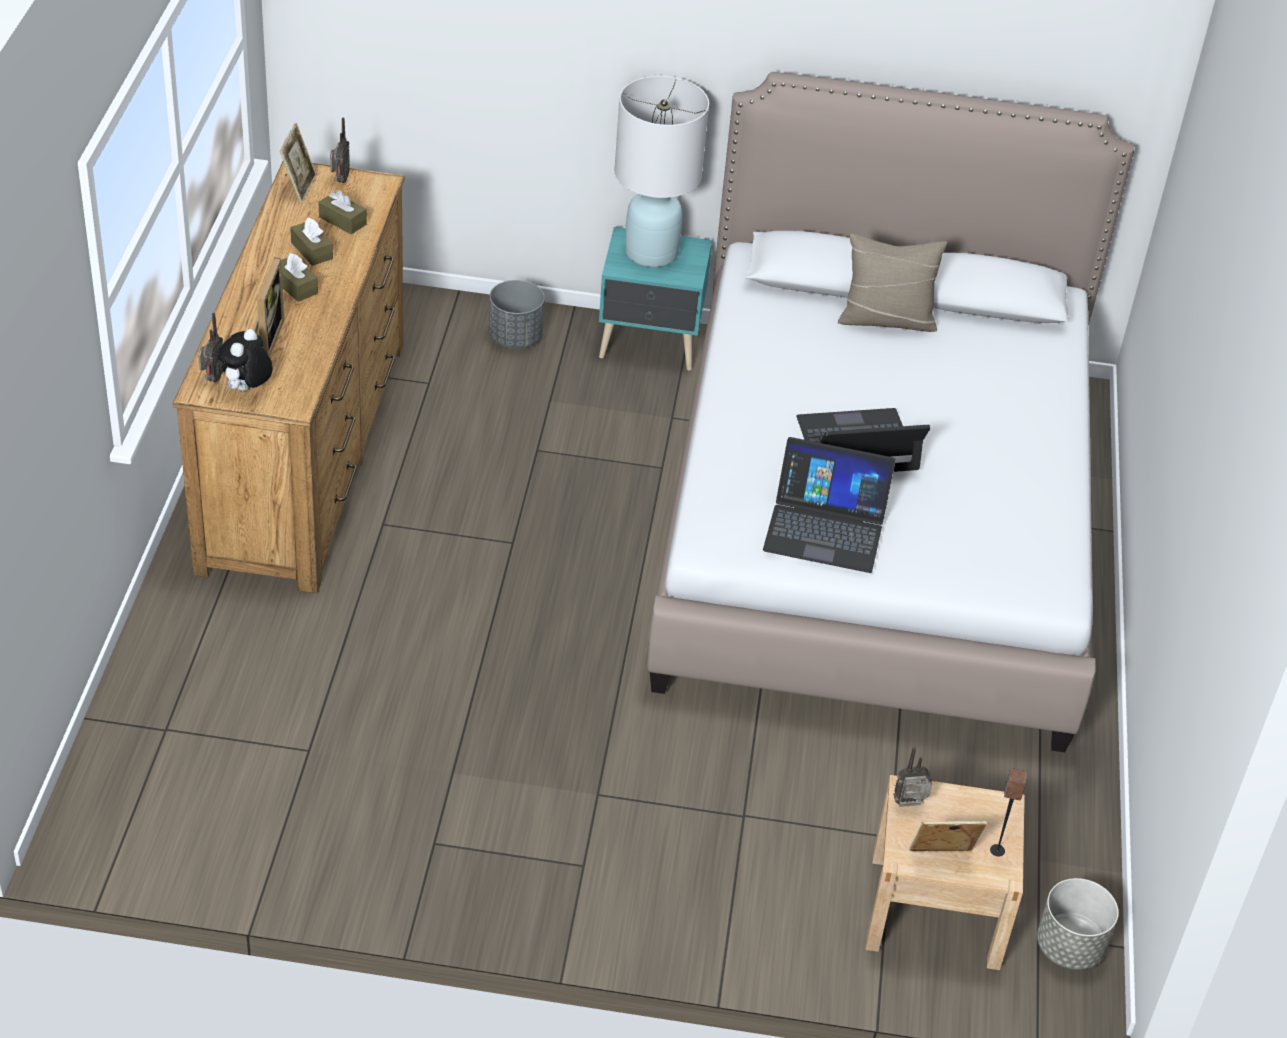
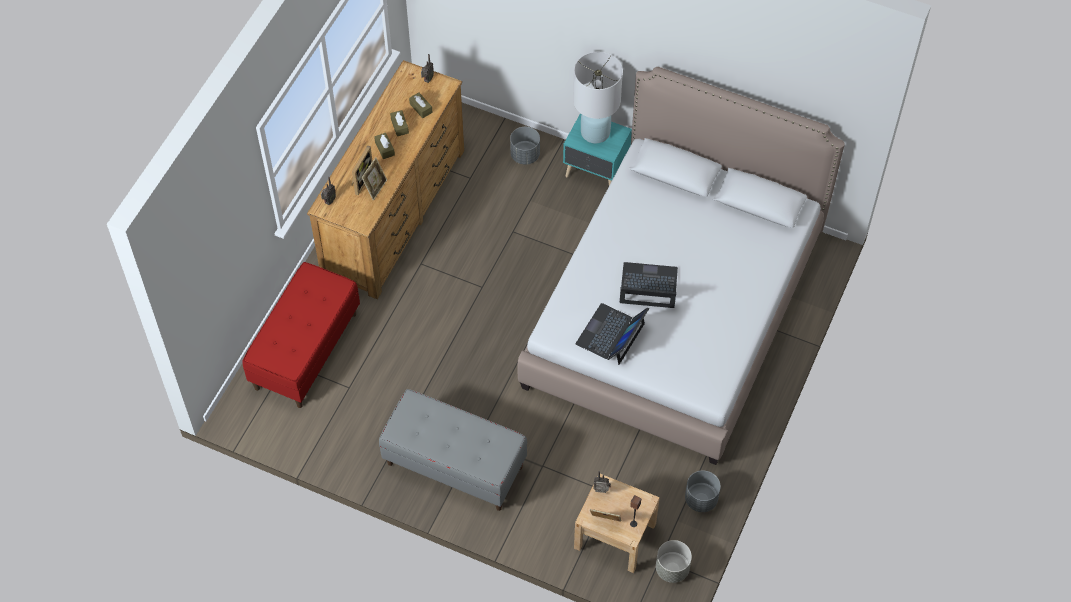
camera: 20 degrees right, 15 degrees up
plush toy [217,329,272,391] -> none
picture frame [280,123,317,203] -> picture frame moved to [361,157,387,201]
laptop [763,437,895,573] -> laptop turned 90 degrees clockwise [575,303,649,365]
beige pillow [838,234,947,332] -> none
none -> red bench [242,262,360,408]
none -> grey bench [379,389,527,511]
none -> grey planter [685,471,721,512]

